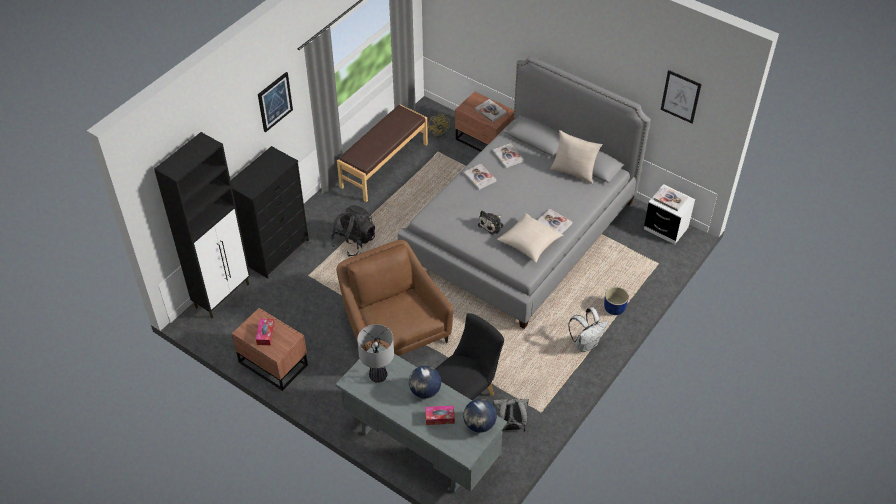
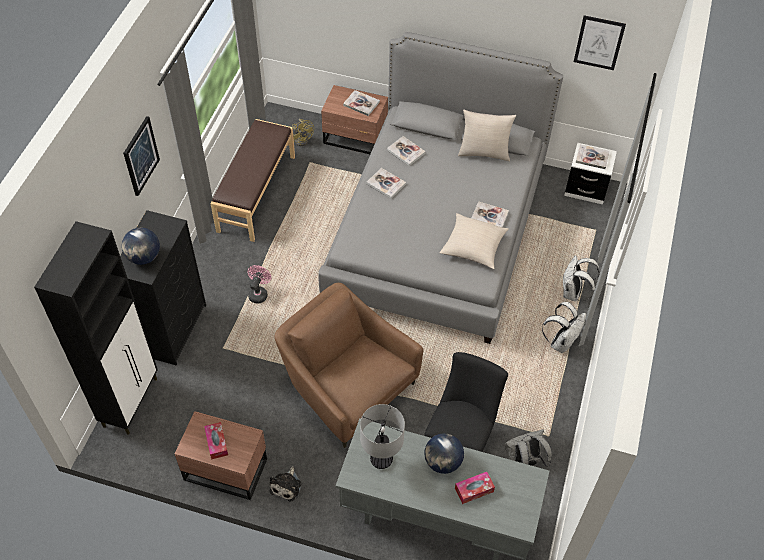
camera: 20 degrees left, 5 degrees up
black backpack [330,205,375,257] -> pink fan [247,265,271,304]
globe [463,399,497,433] -> globe moved to [122,228,160,265]
plush toy [478,210,503,235] -> plush toy moved to [270,466,301,502]
blue planter [604,287,629,315] -> white backpack [562,255,599,301]

